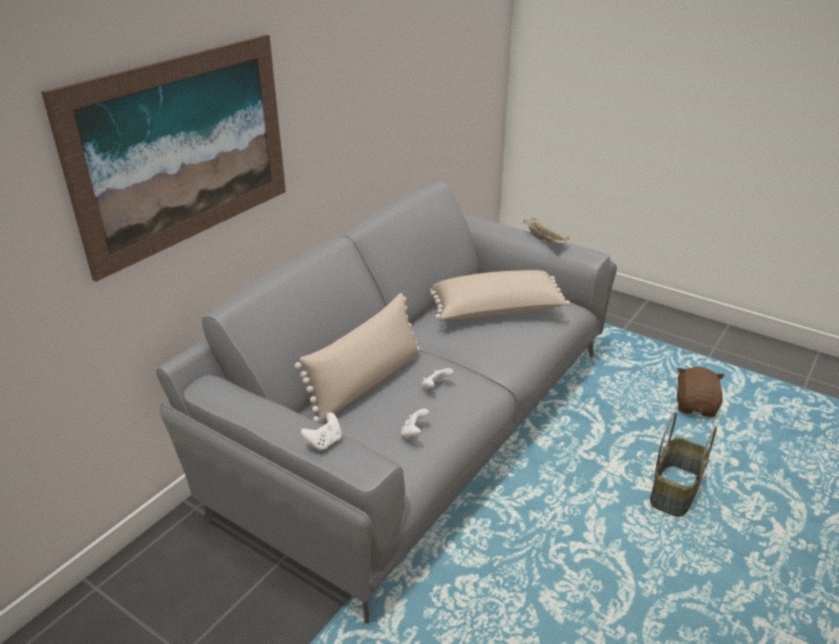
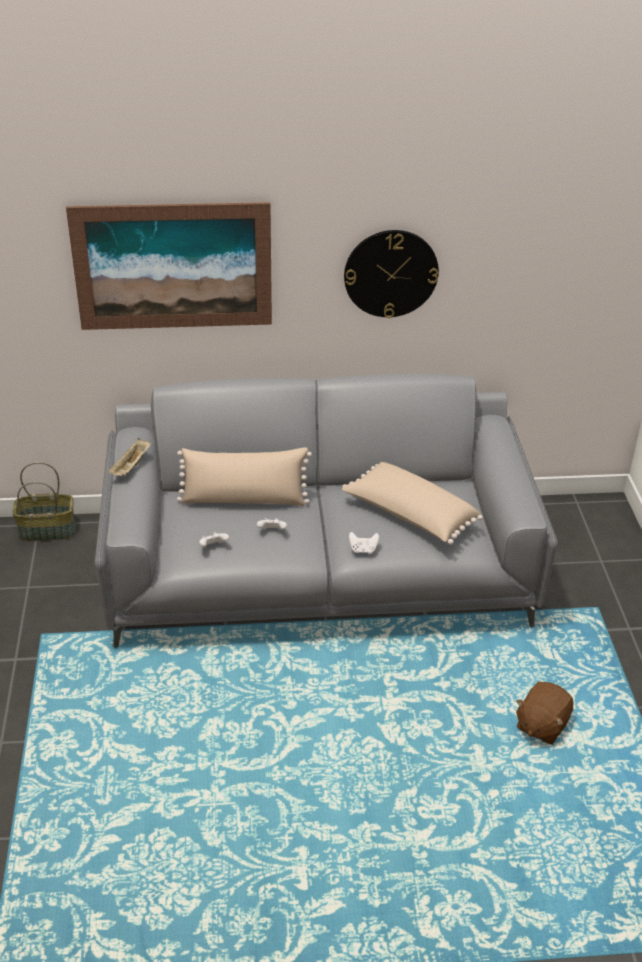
camera: 50 degrees right, 5 degrees up
white game controller [301,412,342,451] -> white game controller moved to [349,532,379,553]
beige tray [523,219,569,243] -> beige tray moved to [108,438,151,476]
basket [650,412,717,517] -> basket moved to [12,462,76,541]
brown plush toy [677,367,725,417] -> brown plush toy turned 150 degrees clockwise [516,682,574,744]
none -> wall clock [344,230,439,318]

